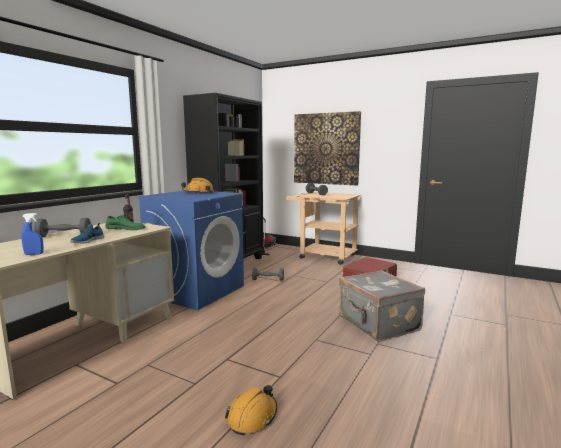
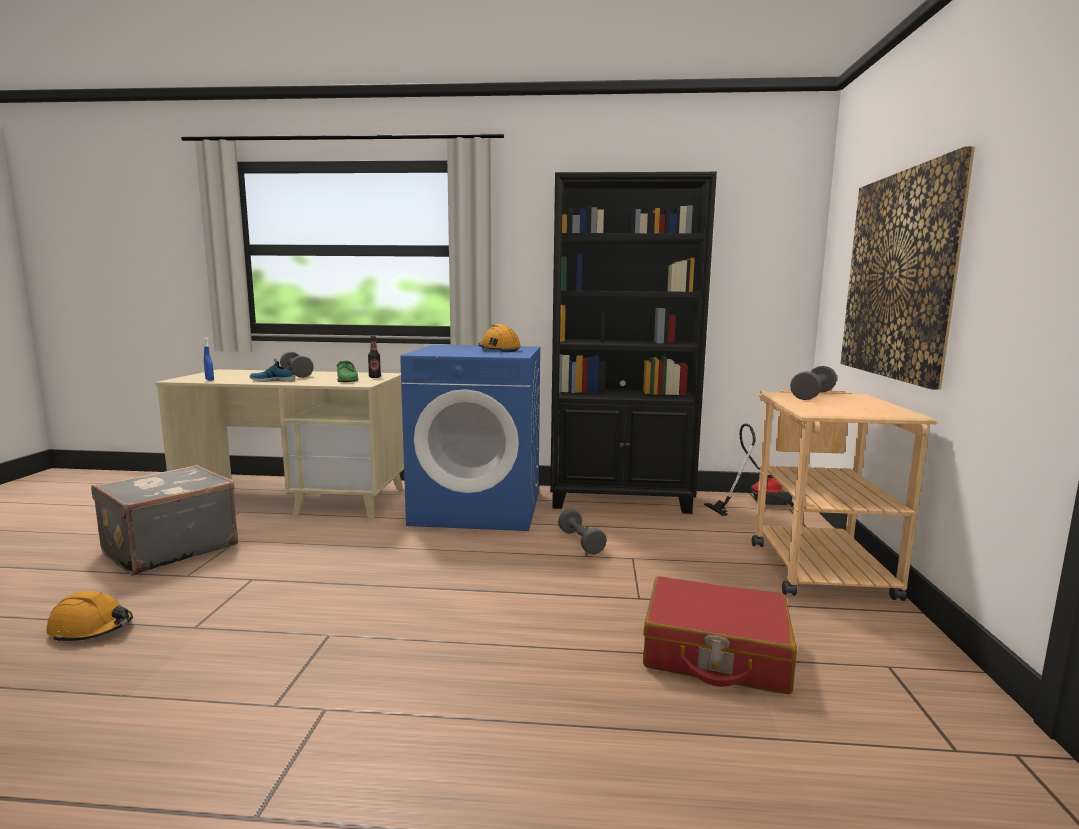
camera: 65 degrees right, 0 degrees up
grey suitcase [339,270,425,342] -> grey suitcase moved to [91,465,238,576]

